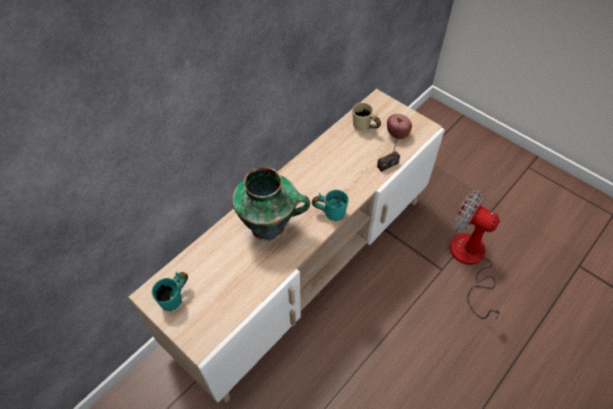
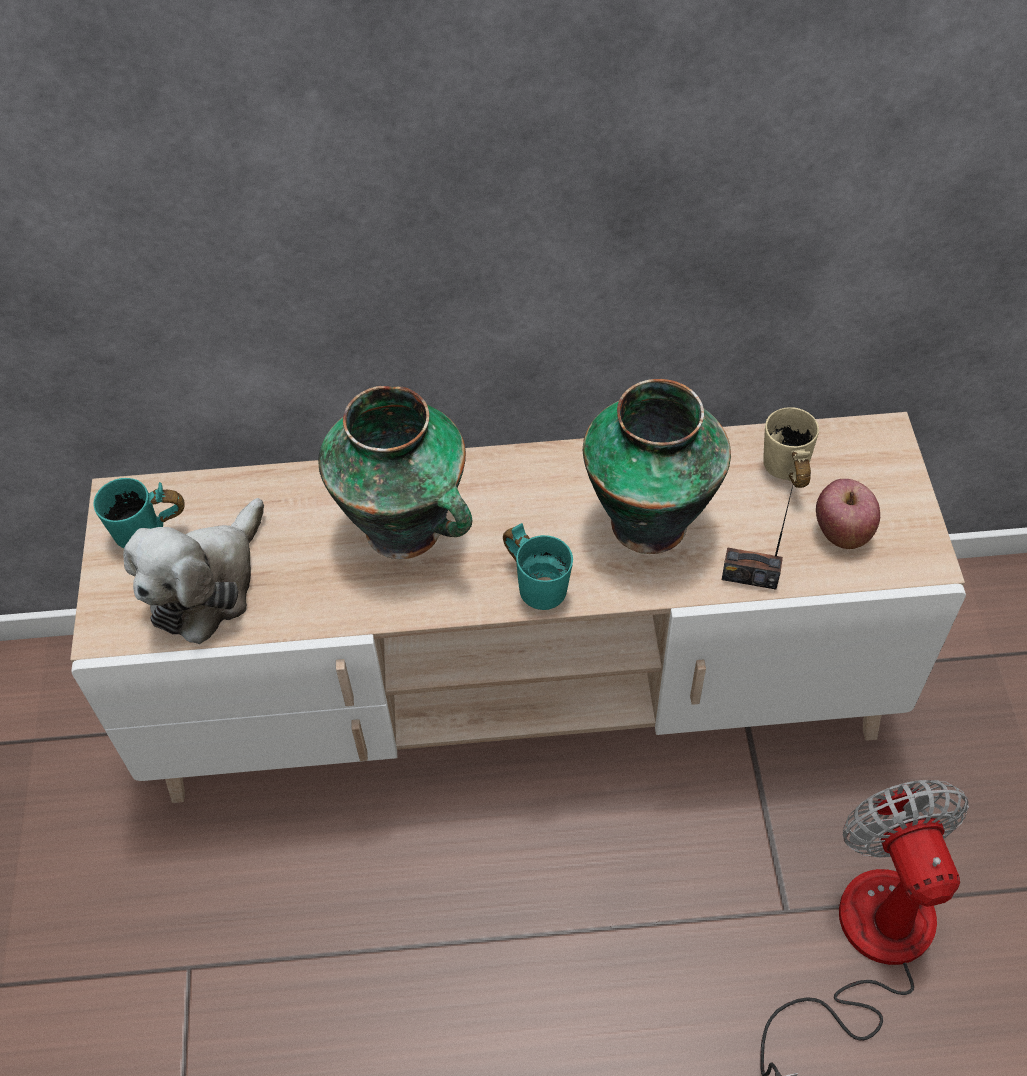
camera: 45 degrees right, 0 degrees up
none -> plush toy [123,498,264,644]
none -> vase [583,379,731,554]

